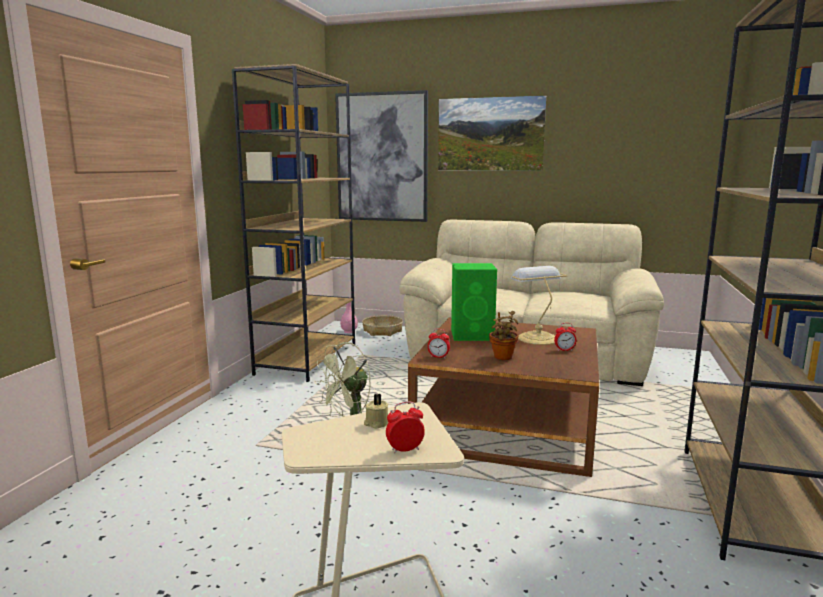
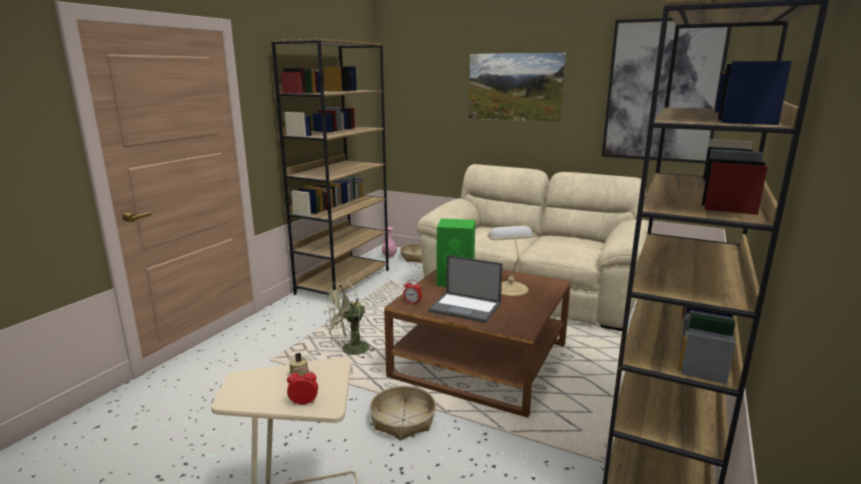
camera: 10 degrees right, 5 degrees up
picture [335,90,428,222] -> picture moved to [602,18,732,163]
potted plant [489,311,518,360] -> laptop [429,255,503,323]
alarm clock [554,323,576,351] -> none
none -> basket [370,386,436,440]

